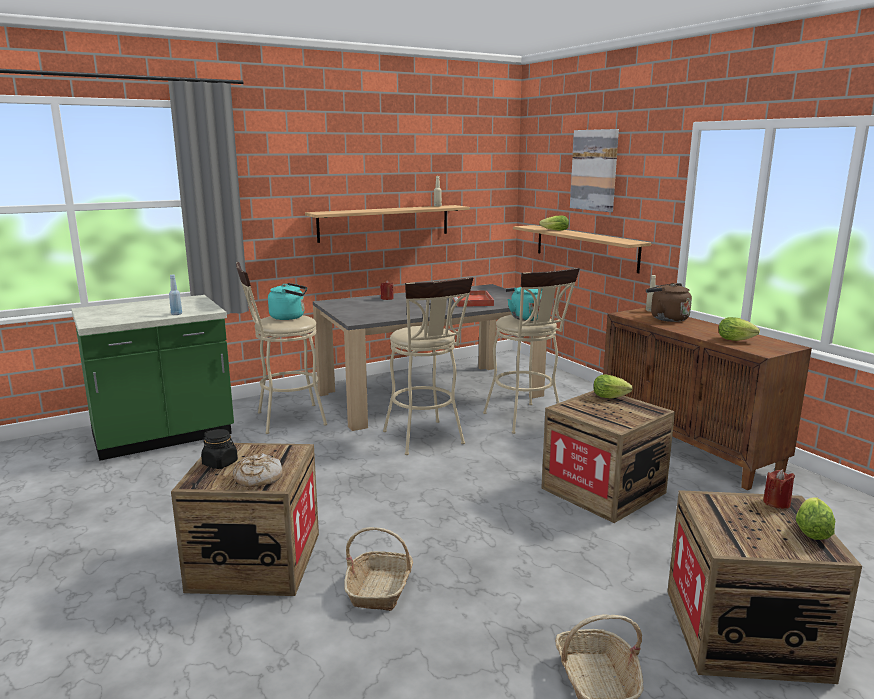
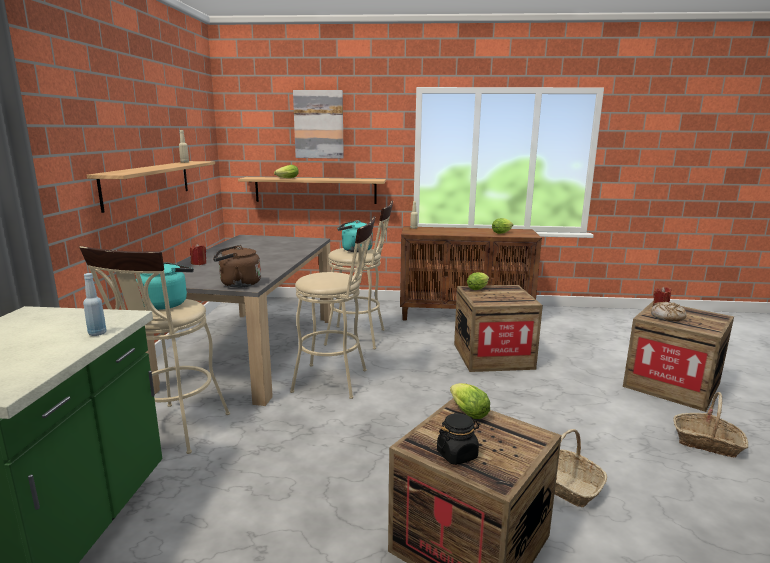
camera: 55 degrees left, 0 degrees up
bread [233,453,283,487] -> bread moved to [651,302,687,321]
red tray [453,290,494,307] -> none
brown kettle [646,283,692,322] -> brown kettle moved to [213,245,261,288]
lettuce [796,497,835,540] -> lettuce moved to [450,383,490,419]

